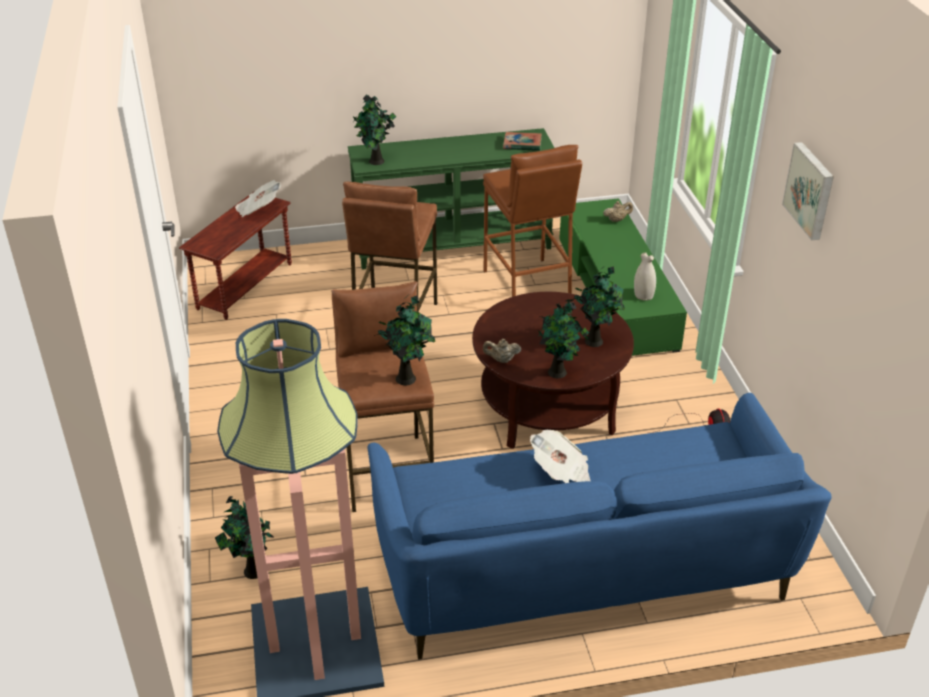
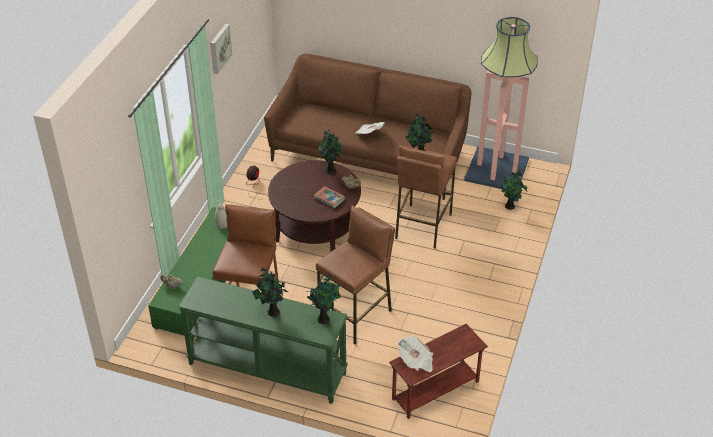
camera: 150 degrees left, 5 degrees up
blue sofa [367,393,832,659] -> brown sofa [264,54,472,200]
book [503,132,542,151] -> book moved to [314,186,345,209]
potted plant [571,265,625,347] -> potted plant moved to [252,267,288,317]

